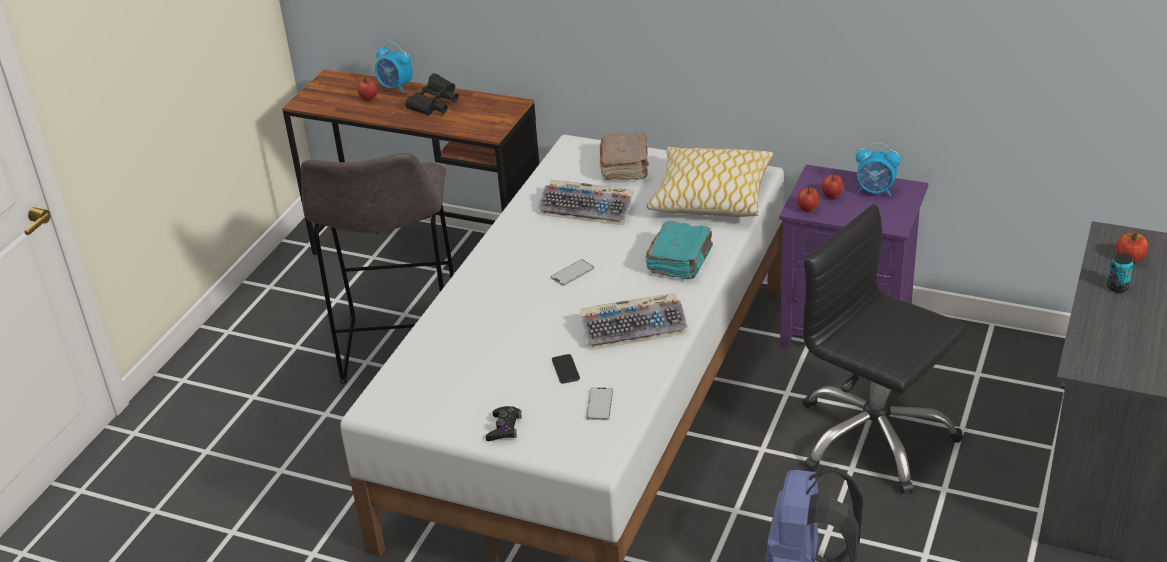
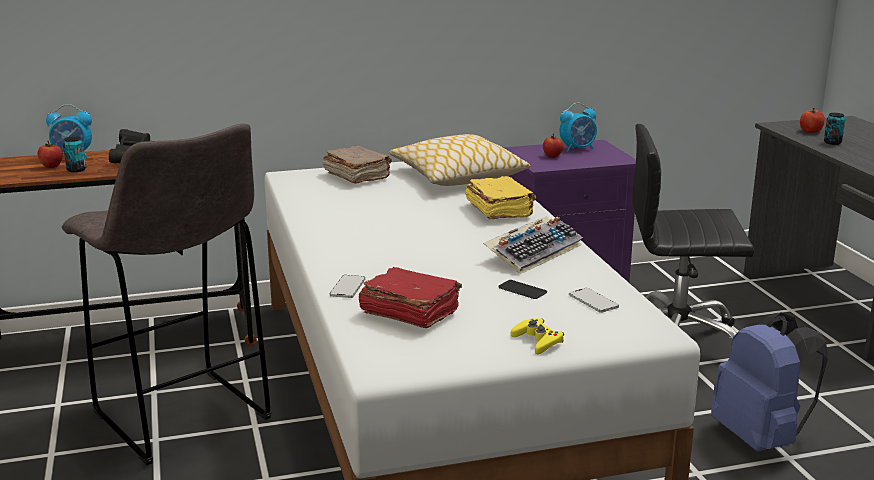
camera: 40 degrees left, 15 degrees down
black game controller [486,406,522,441] -> yellow game controller [511,318,564,354]
keyboard [537,180,634,226] -> none
phone [551,259,594,286] -> phone moved to [329,275,365,298]
turquoise book [646,221,713,279] -> yellow book [465,176,536,220]
apple [797,186,820,212] -> none
none -> can [63,136,86,172]
none -> red book [359,267,462,328]

